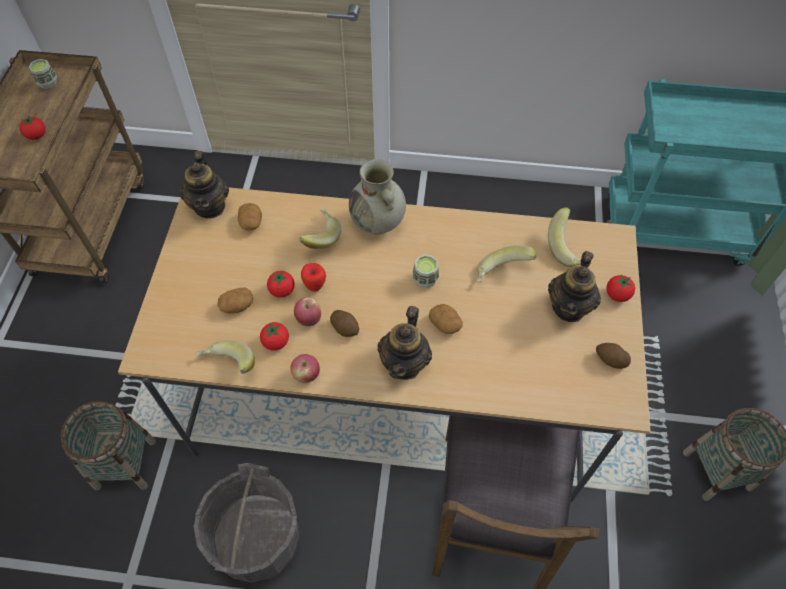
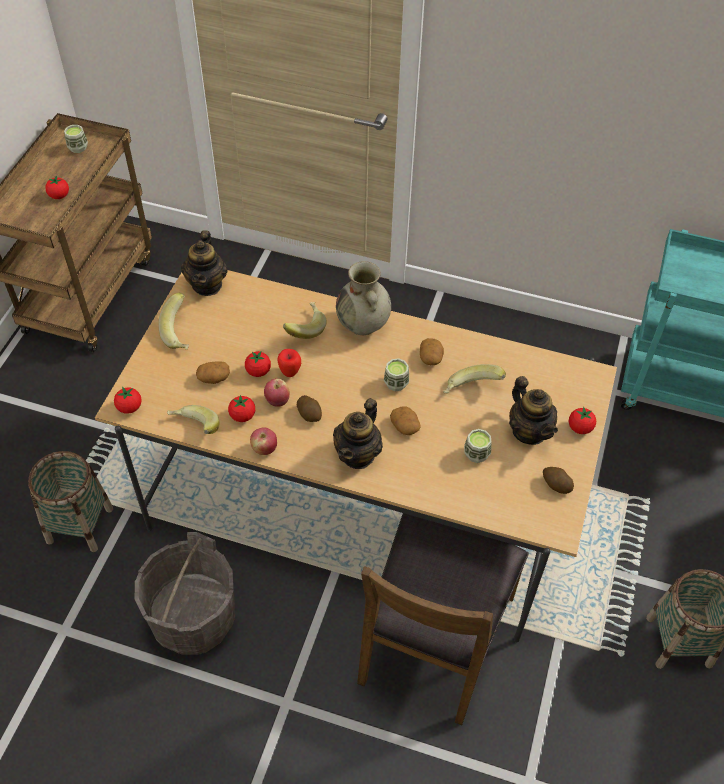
camera: 10 degrees right, 5 degrees down
potato [238,203,262,230] -> potato moved to [420,338,444,365]
banana [548,207,590,267] -> banana moved to [158,293,189,350]
teapot [548,251,601,322] -> teapot turned 60 degrees counterclockwise [509,376,558,445]
none -> tomato [114,387,142,414]
none -> cup [464,429,491,463]

